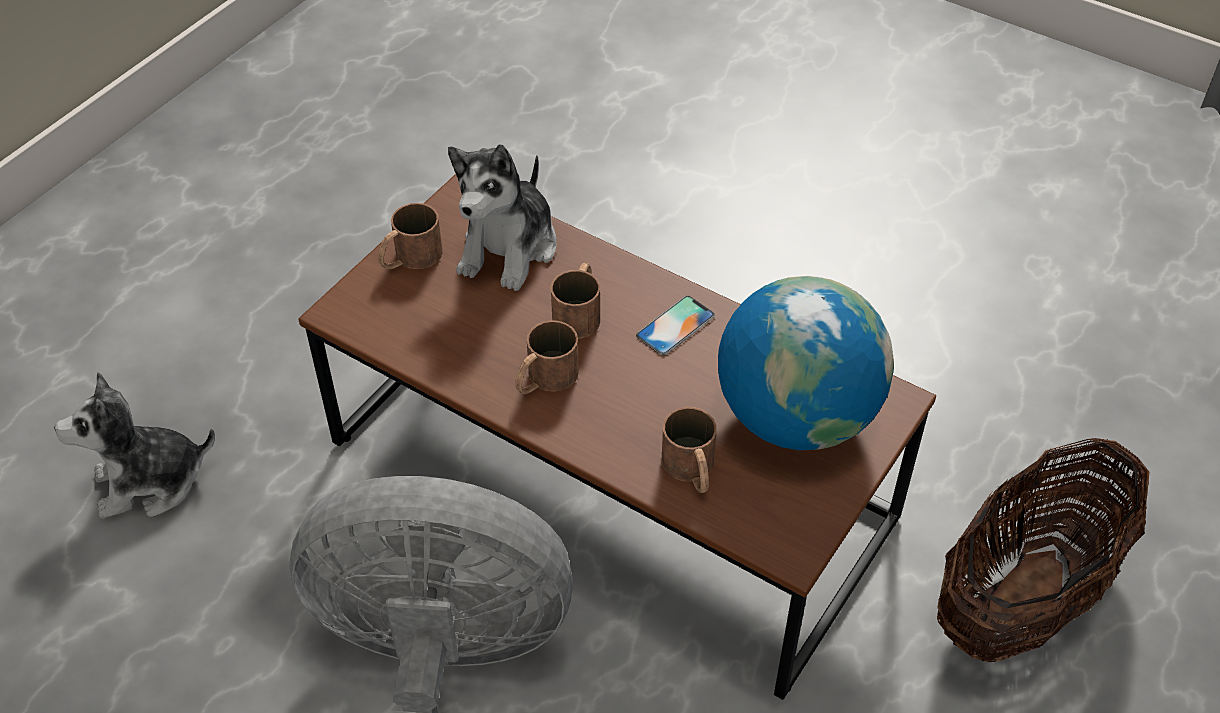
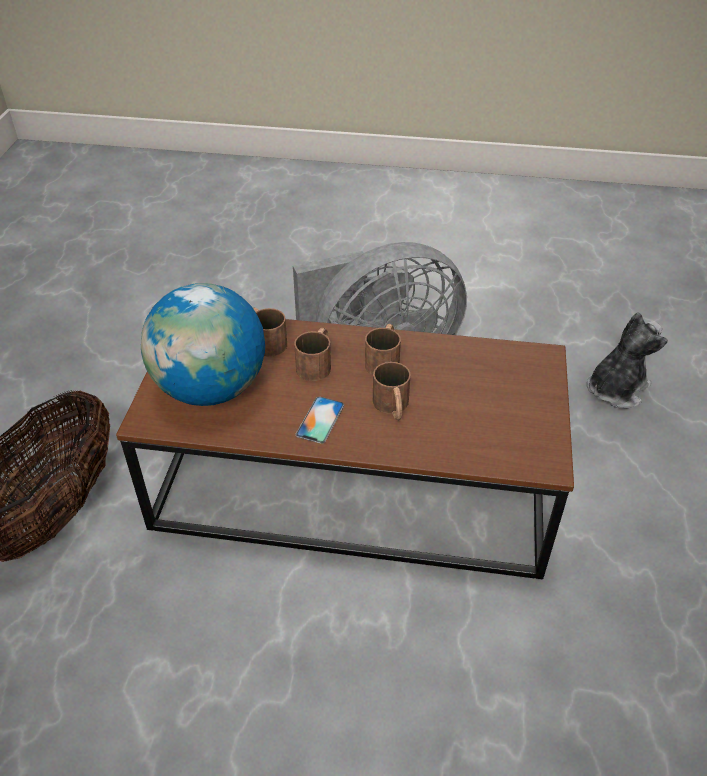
camera: 155 degrees right, 5 degrees down
brown mug [378,203,443,269] -> brown mug moved to [294,328,331,381]
plush toy [448,145,557,291] -> none

